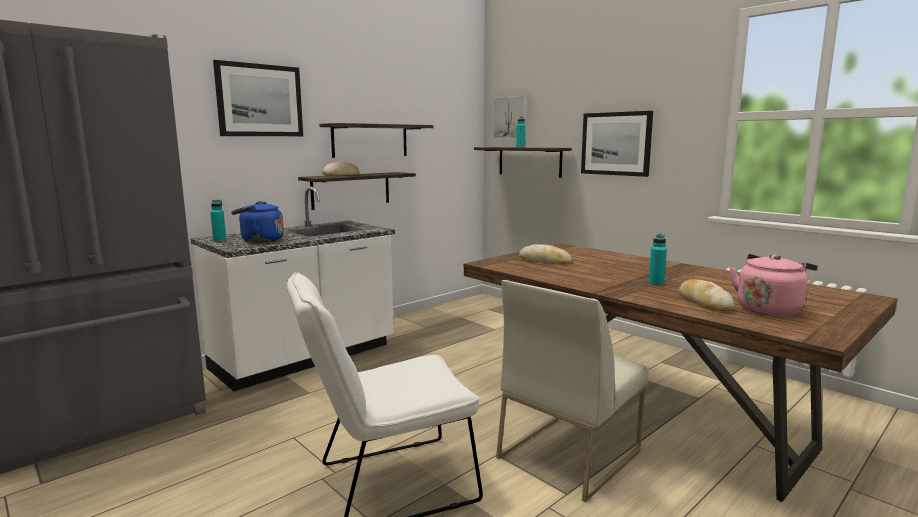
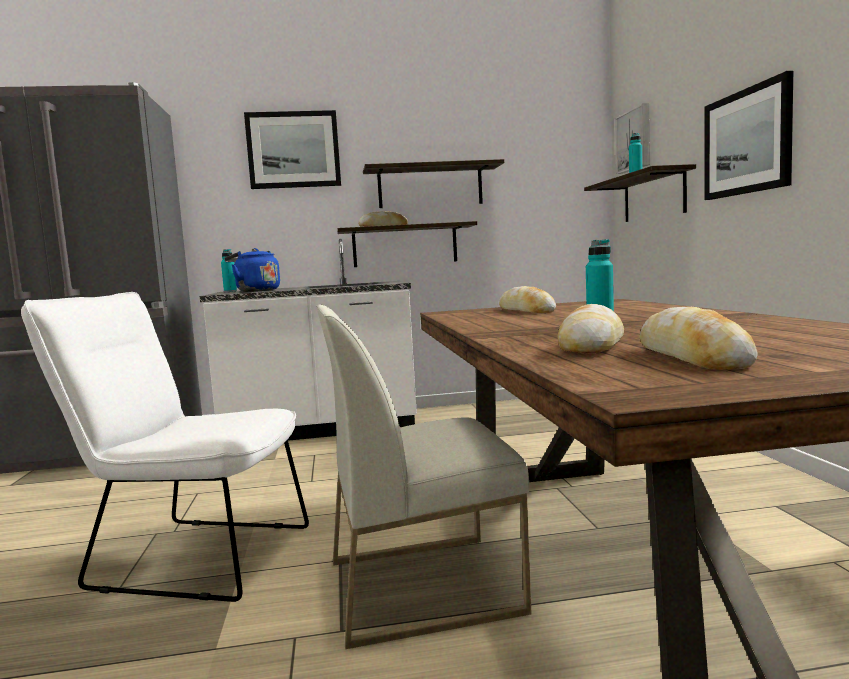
camera: 35 degrees right, 5 degrees down
pink kettle [729,254,818,316] -> bread [640,307,758,370]

